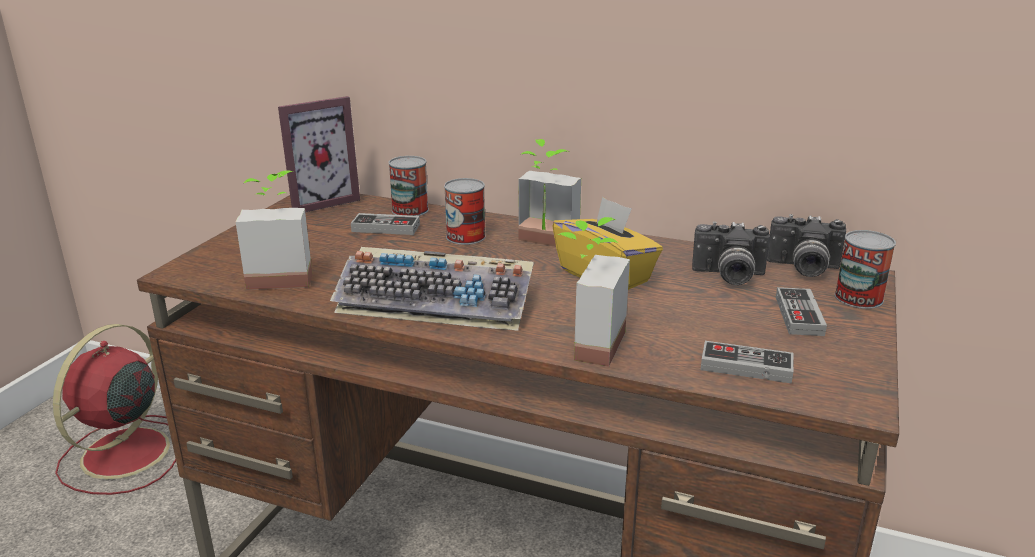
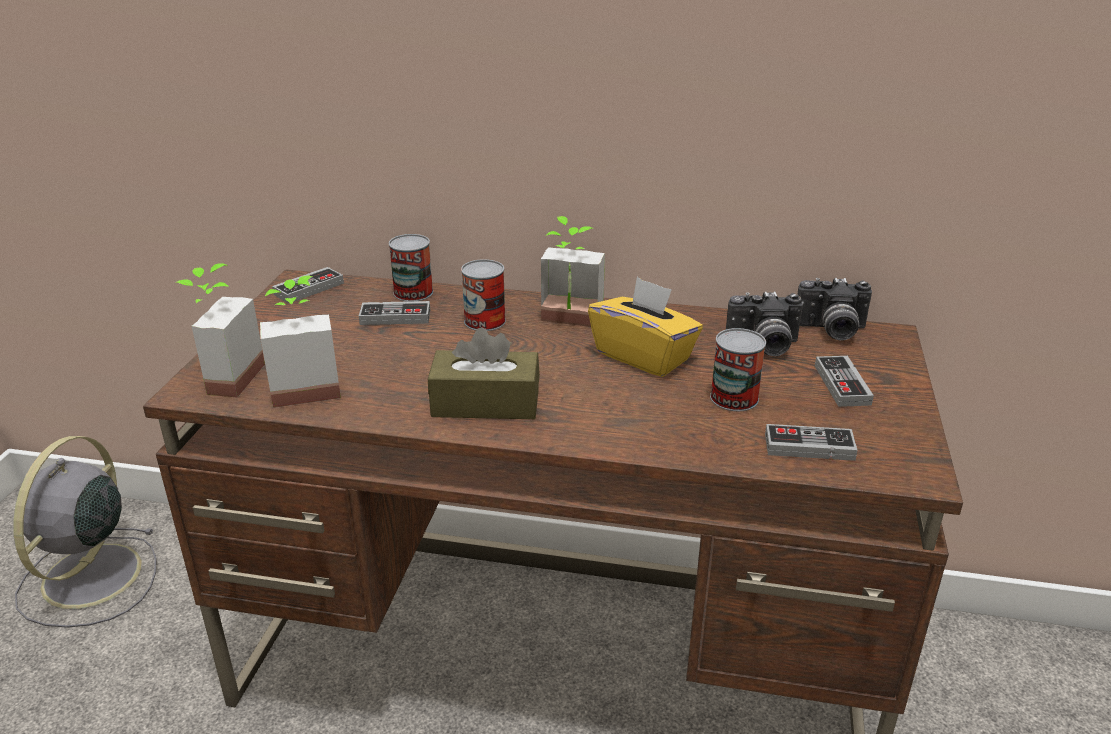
camera: 10 degrees left, 5 degrees up
red fan [53,324,176,495] -> grey fan [13,436,157,628]
picture frame [278,96,360,212] -> game controller [272,267,344,304]
keyboard [330,247,534,331] -> brown tissue box [428,327,540,419]
potted plant [557,217,630,367] -> potted plant moved to [176,263,265,398]
can [834,230,896,309] -> can moved to [710,328,766,411]

